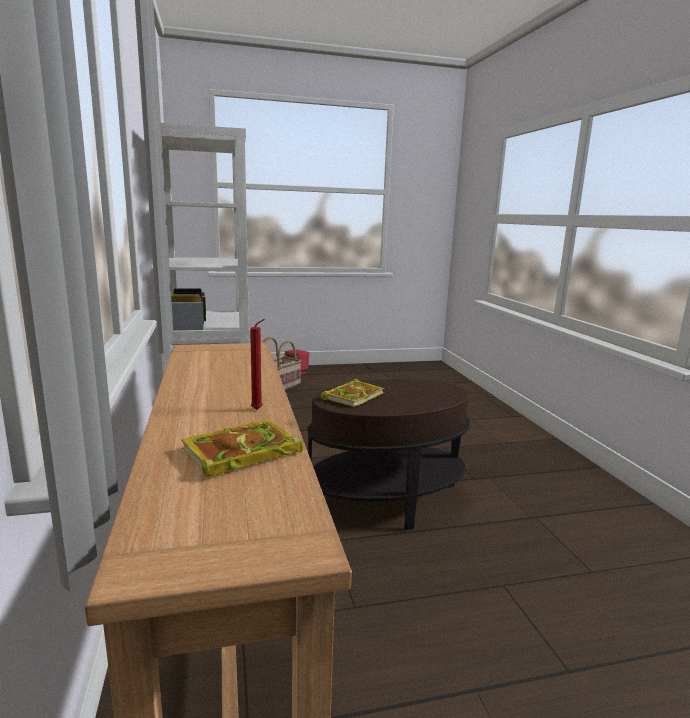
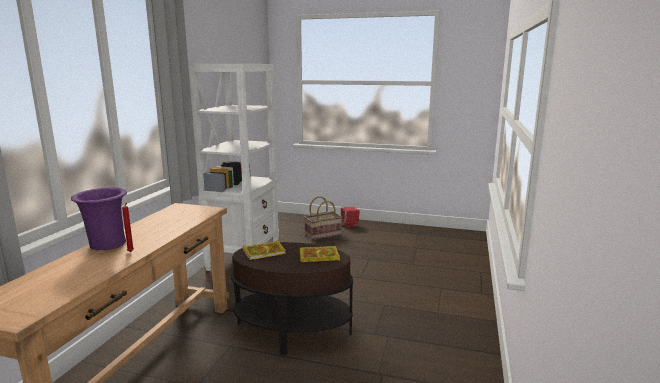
camera: 30 degrees right, 0 degrees up
book [181,419,303,477] -> book moved to [300,246,340,262]
none -> purple vase [71,187,127,250]

